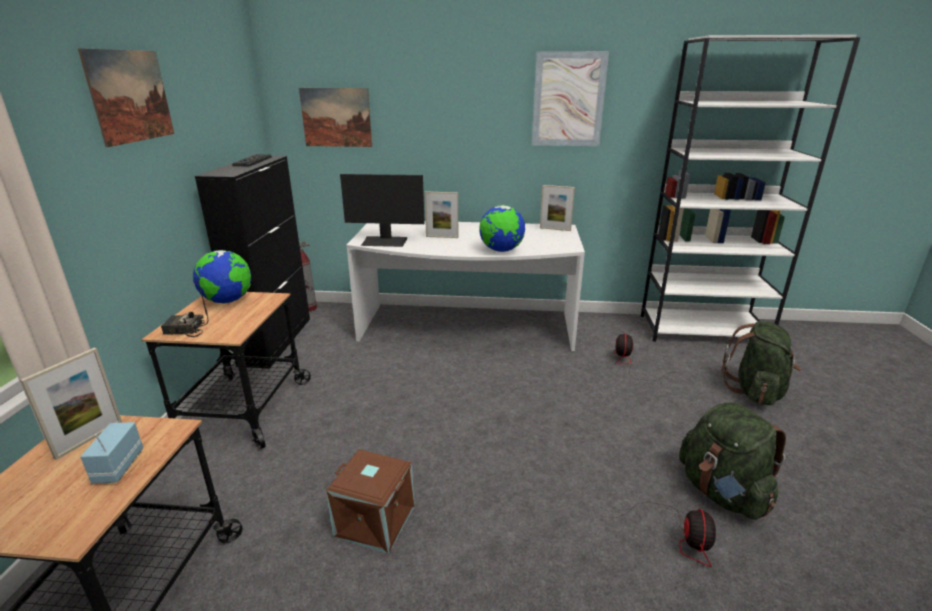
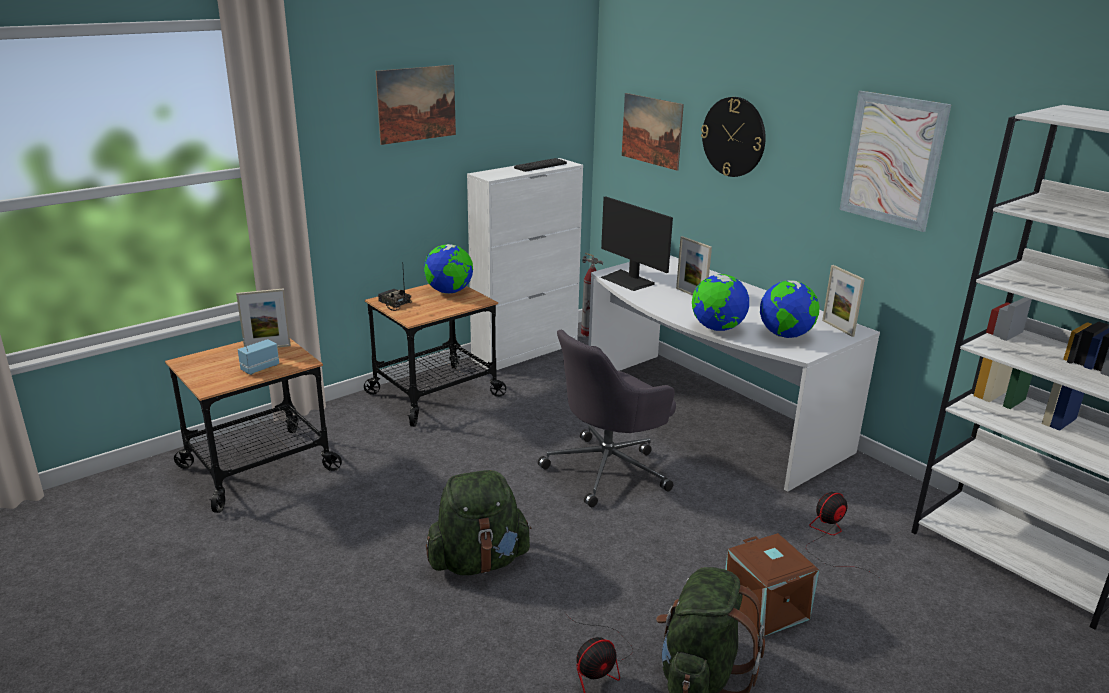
camera: 45 degrees right, 0 degrees up
black cabinet [195,156,310,368] -> white cabinet [467,158,583,370]
brown storage box [326,449,414,554] -> brown storage box moved to [725,533,819,638]
green backpack [721,321,801,405] -> green backpack moved to [426,470,532,575]
none -> grey office chair [538,330,676,507]
none -> wall clock [701,97,766,177]
none -> globe [760,280,819,338]

